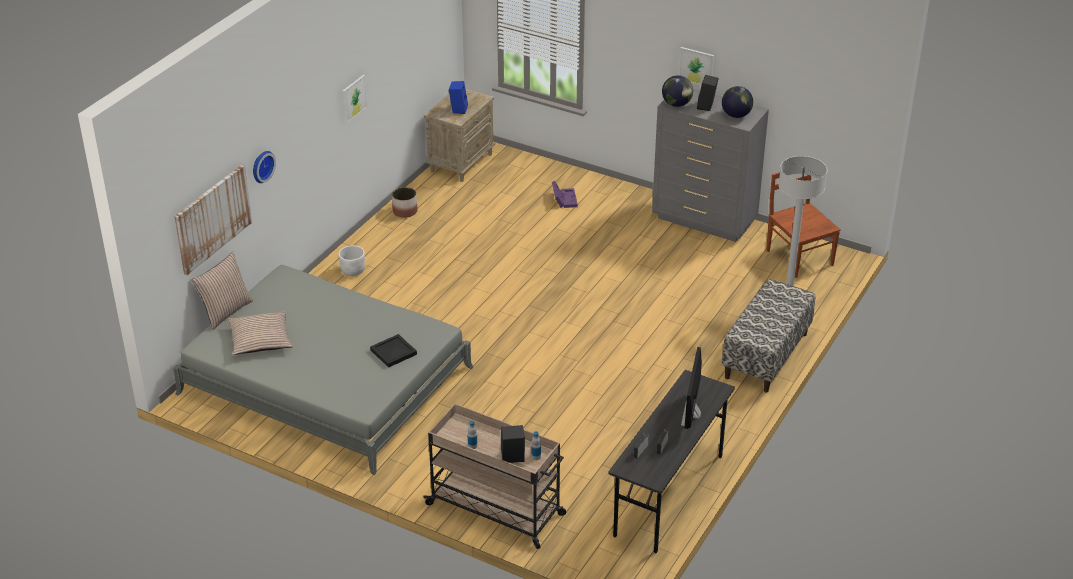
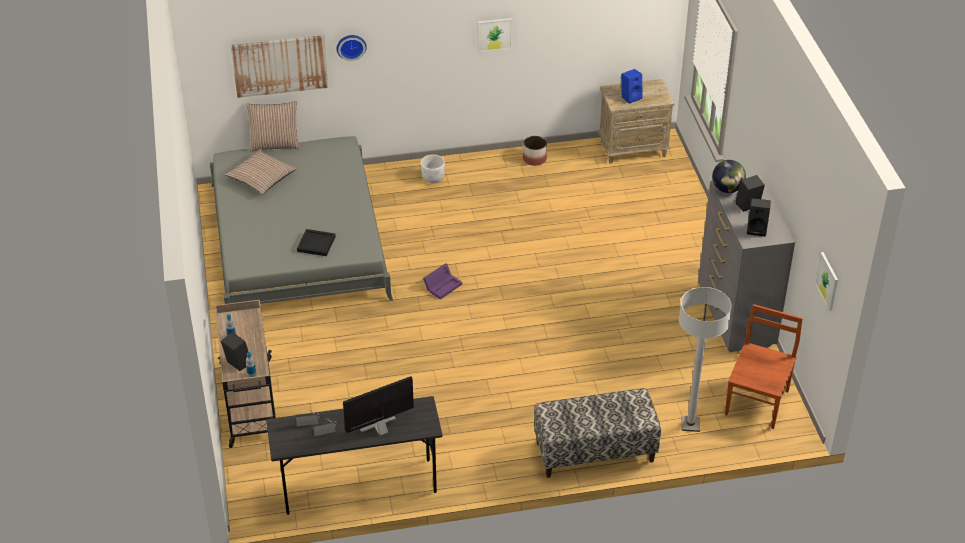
camera: 50 degrees right, 5 degrees up
purple storage box [552,181,578,208] -> purple storage box moved to [423,263,462,300]
picture [679,47,714,85] -> picture moved to [815,252,838,311]
globe [722,86,753,118] -> black speaker [747,198,771,237]

